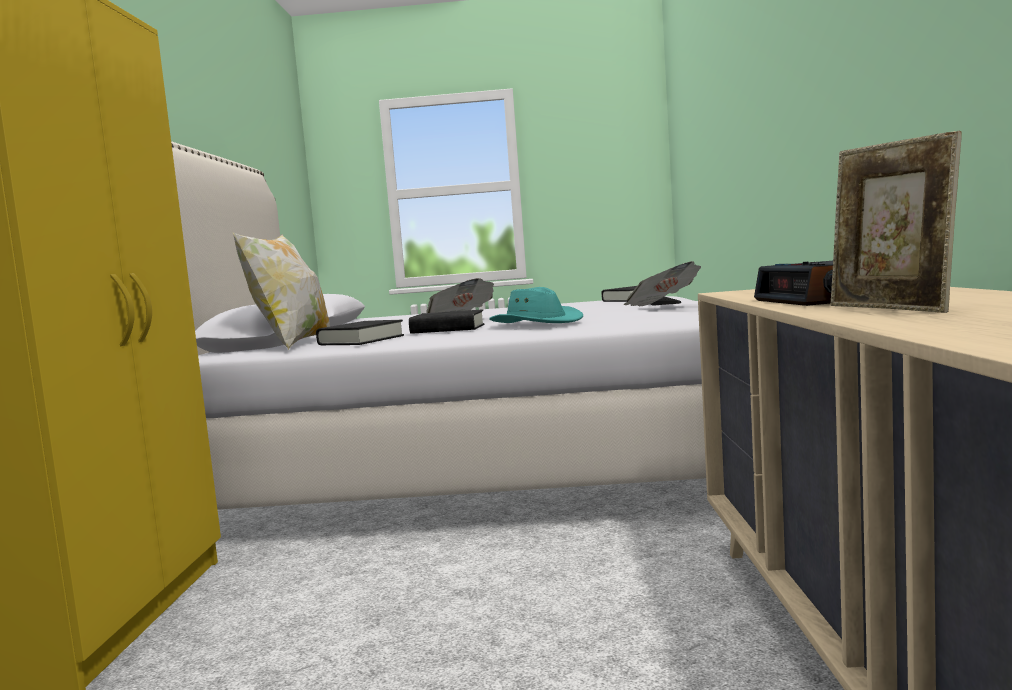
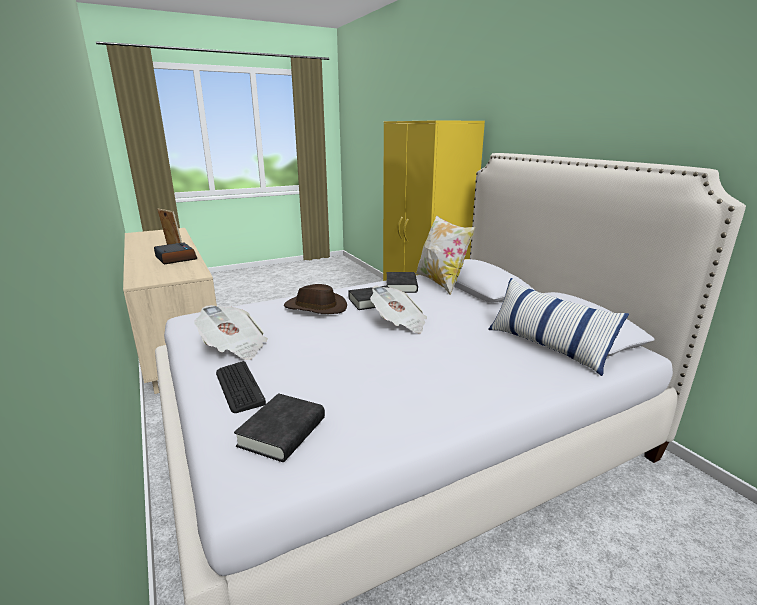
camera: 150 degrees right, 15 degrees up
turquoise hat [489,287,583,323] -> brown hat [284,284,347,314]
none -> pillow [488,278,629,376]

